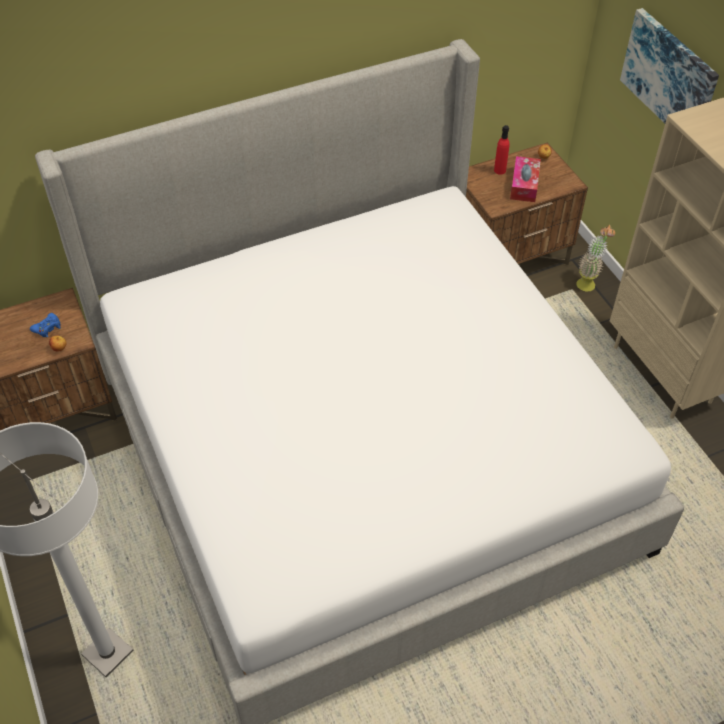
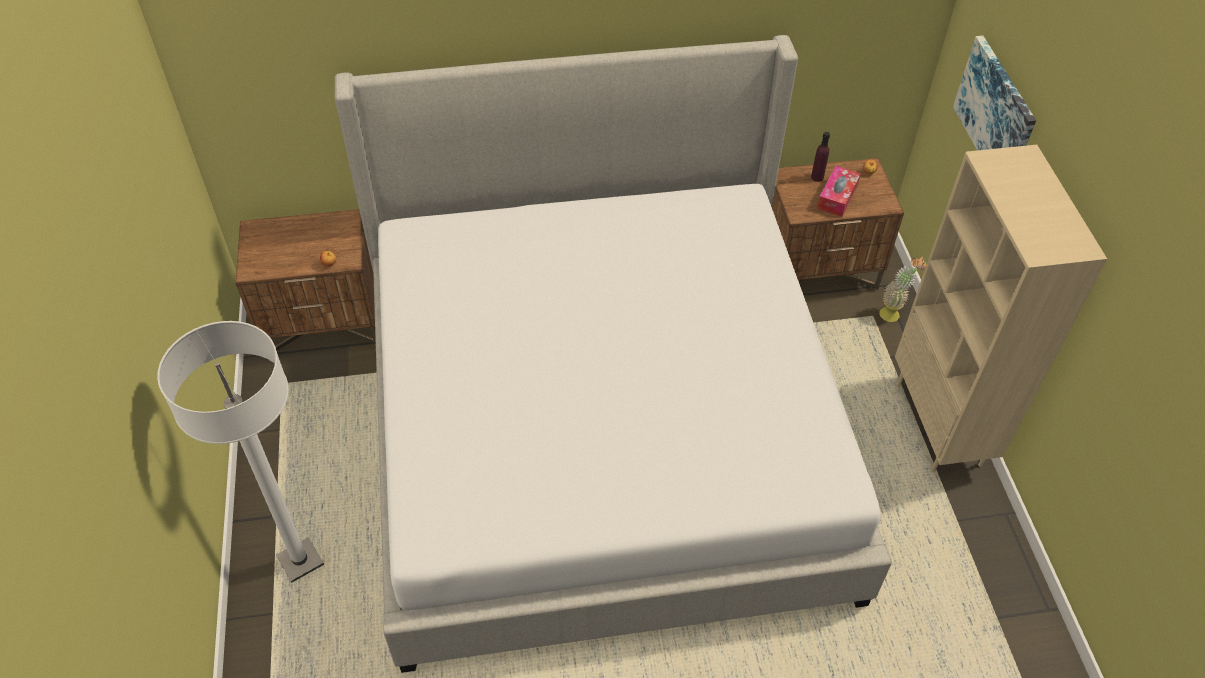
camera: 15 degrees right, 0 degrees up
blue game controller [30,313,61,338] -> none
red bottle [494,125,509,175] -> purple bottle [811,132,830,182]

